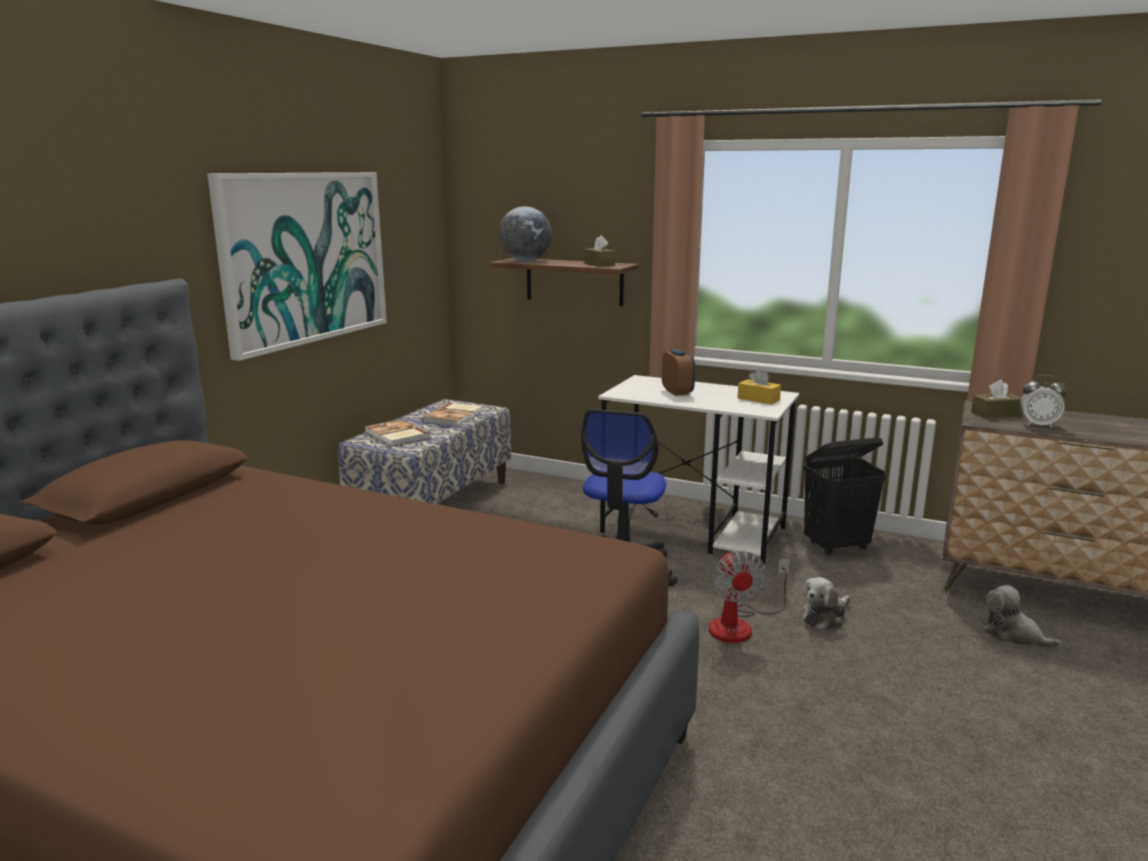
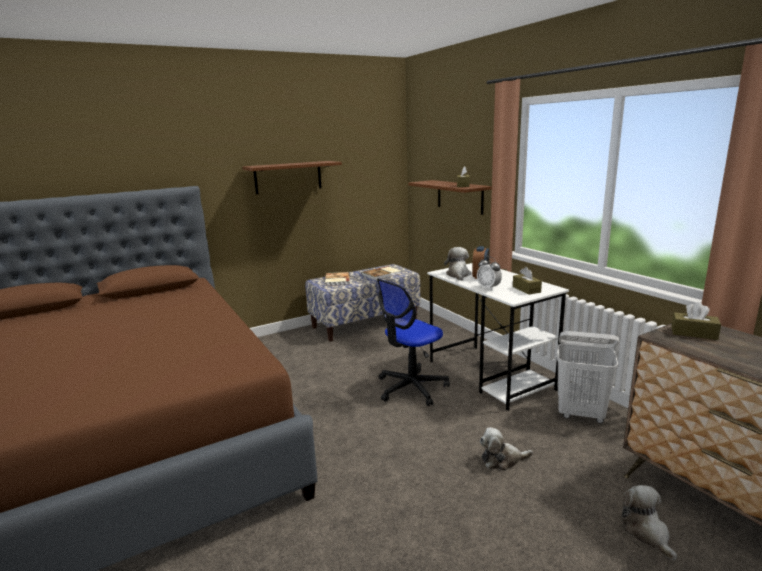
camera: 35 degrees right, 0 degrees up
picture [207,172,387,361] -> shelf [242,161,342,194]
globe [498,207,552,261] -> none
fan [709,550,789,643] -> none
yellow tissue box [738,369,781,405] -> brown tissue box [513,267,542,295]
black laundry basket [804,438,886,555] -> white laundry basket [557,331,619,423]
alarm clock [1020,375,1067,428] -> alarm clock moved to [477,256,502,291]
none -> plush toy [444,247,471,281]

